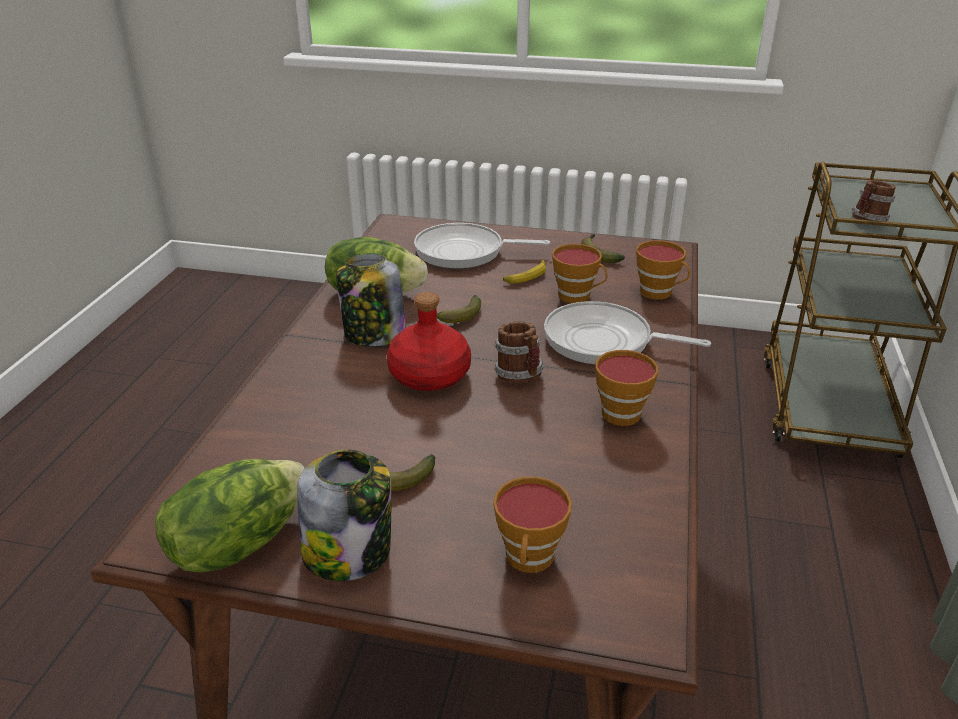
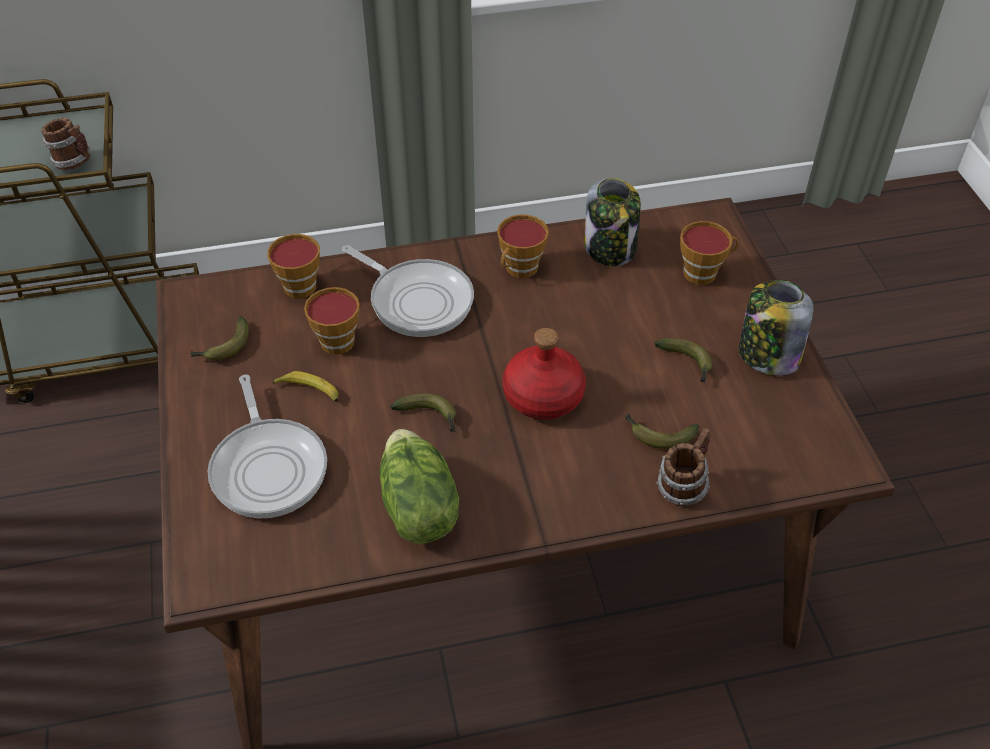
camera: 115 degrees left, 15 degrees up
lettuce [155,459,305,573] -> none
jar [336,253,406,346] -> jar moved to [584,178,641,266]
mug [494,321,544,383] -> mug moved to [656,428,710,506]
frying pan [544,301,711,365] -> frying pan turned 45 degrees counterclockwise [342,245,474,337]
none -> banana [625,414,699,449]

